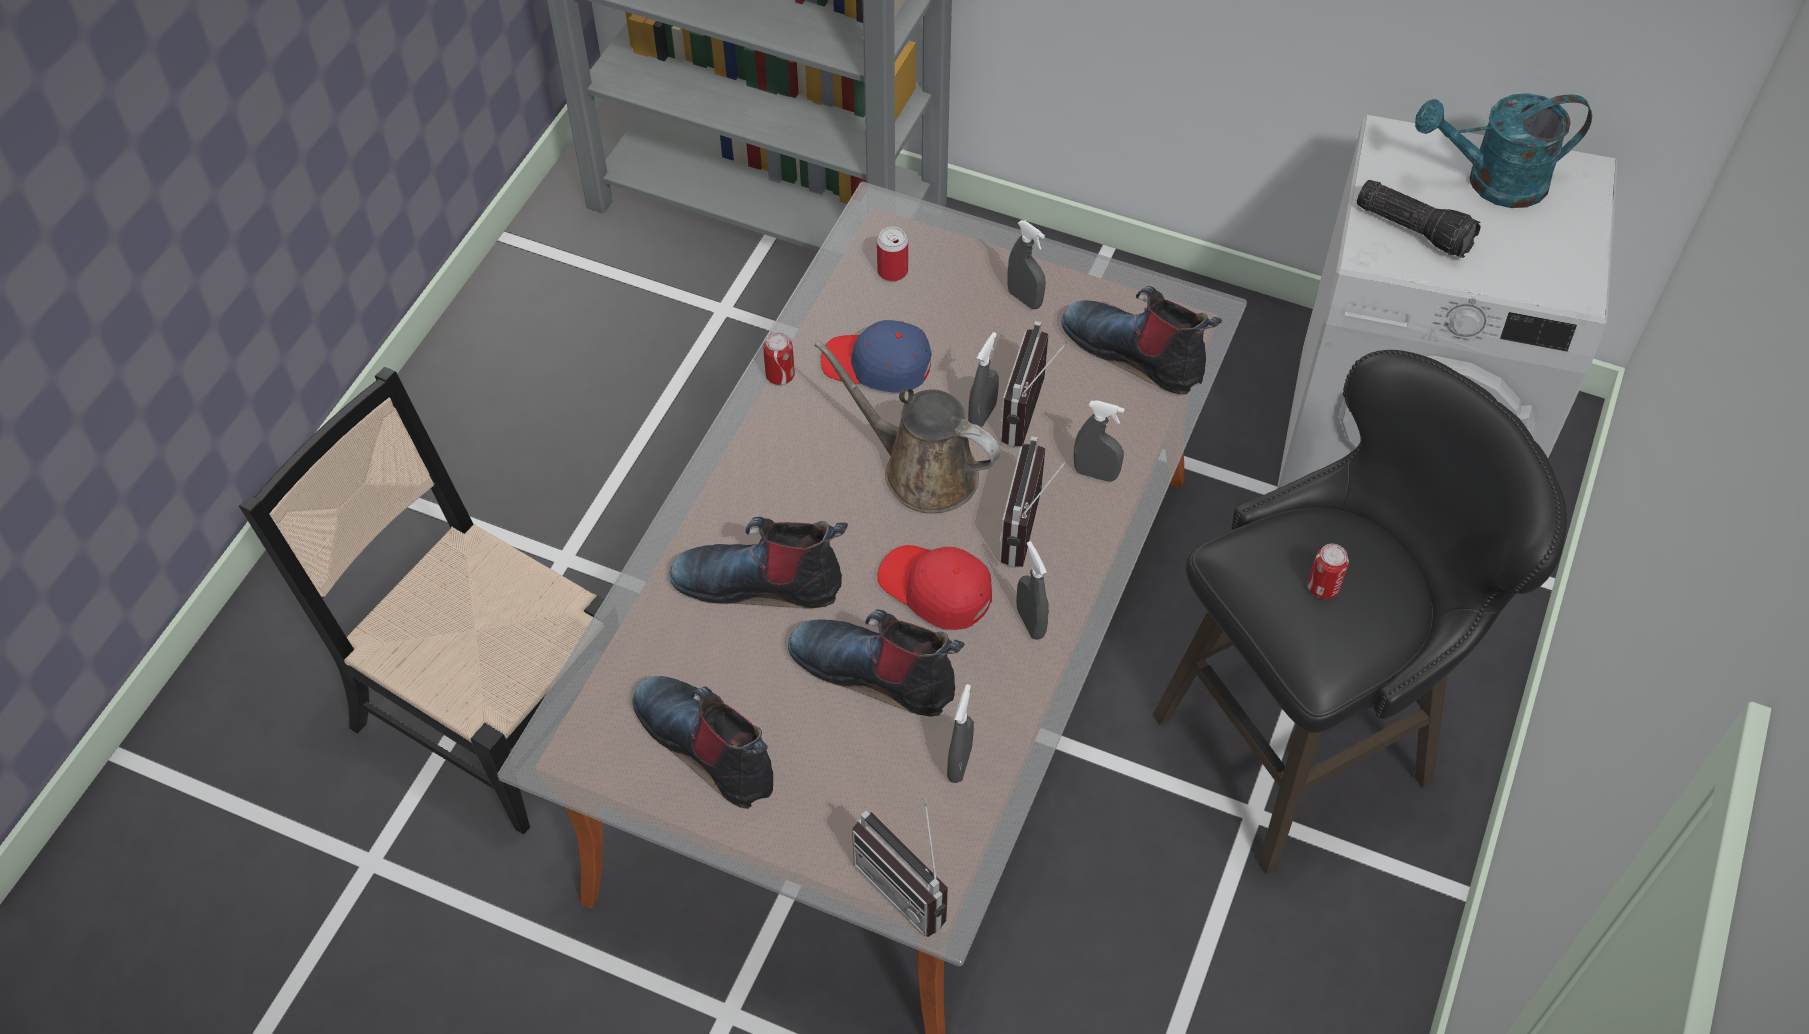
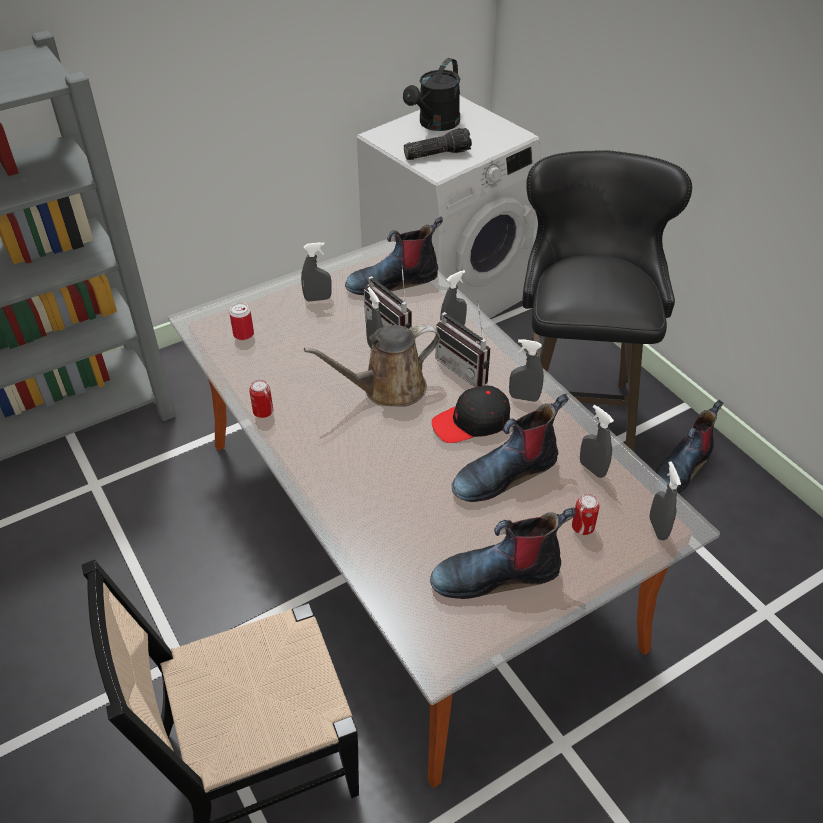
camera: 55 degrees left, 10 degrees down
boot [669,517,848,608] -> boot moved to [655,400,723,493]
blue cap [821,320,932,393] -> none
radio [852,799,948,937] -> grey spray bottle [649,462,681,540]
red cap [877,545,992,630] -> black cap [432,385,510,443]
can [1308,544,1349,599] -> can moved to [572,493,600,535]
turquoise watering can [1415,93,1592,208] -> black watering can [403,58,460,131]

